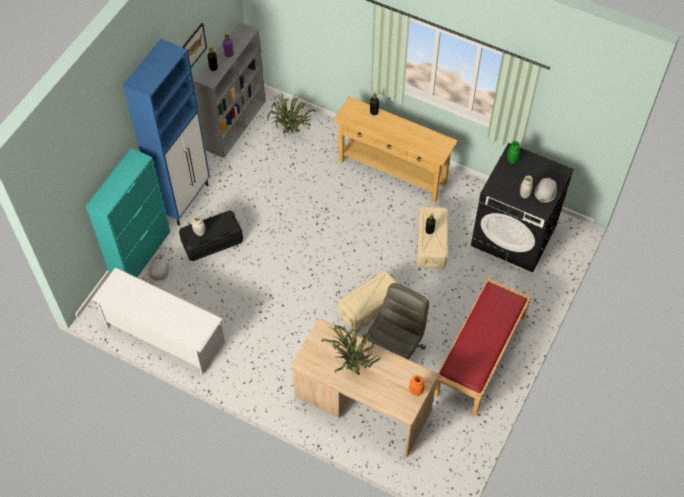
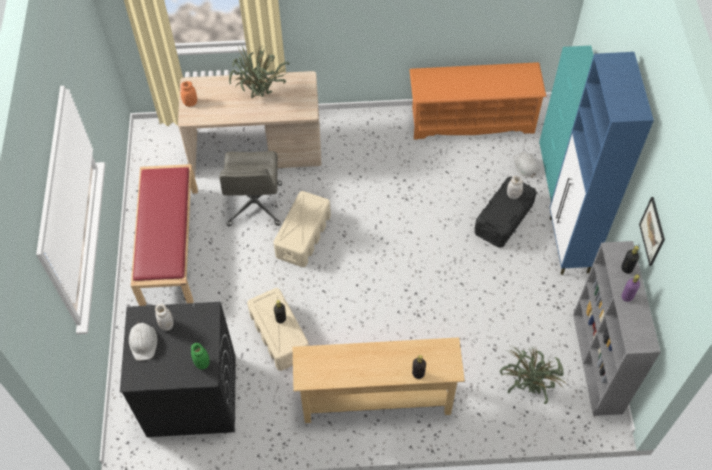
camera: 150 degrees right, 0 degrees up
white shoe rack [92,267,225,375] -> orange shoe rack [409,62,547,140]

